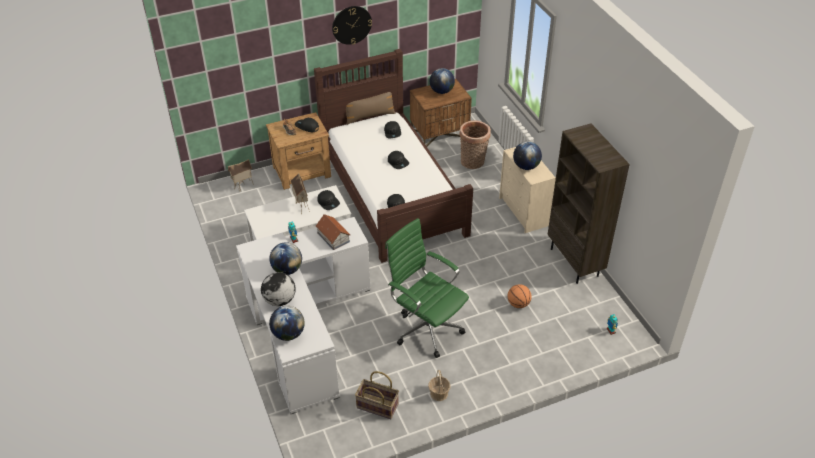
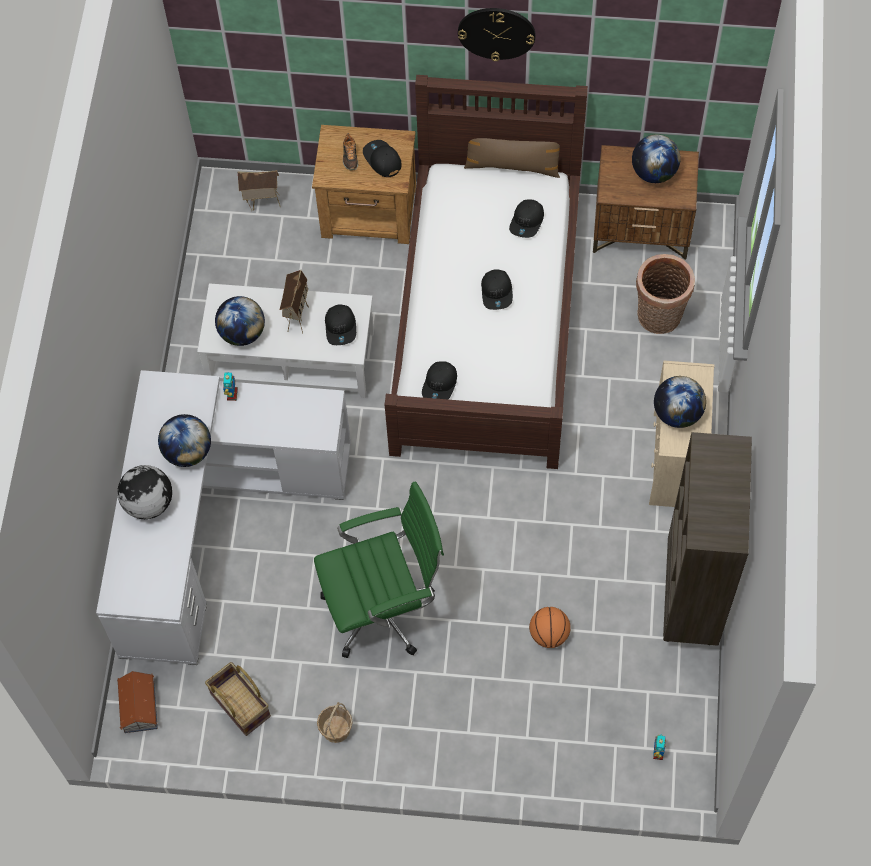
camera: 30 degrees right, 20 degrees up
globe [269,306,305,341] -> globe moved to [215,296,265,346]
toy house [315,214,350,250] -> toy house moved to [117,671,158,733]
green office chair [385,218,469,358] -> green office chair turned 90 degrees clockwise [314,481,444,658]

